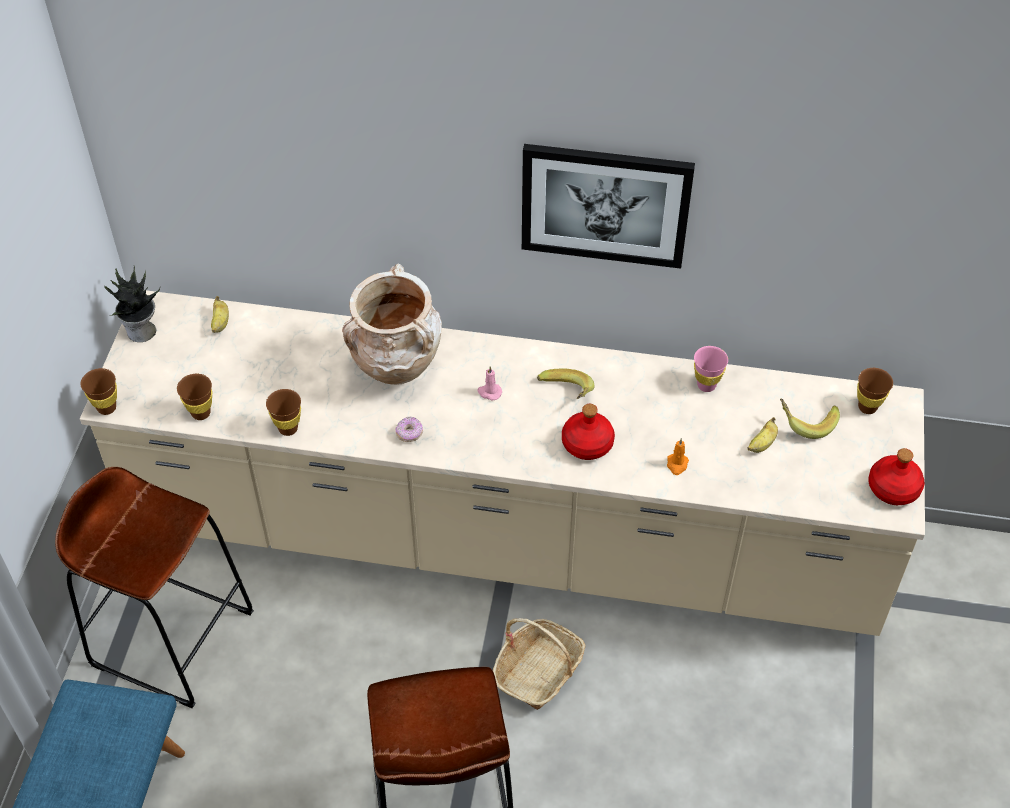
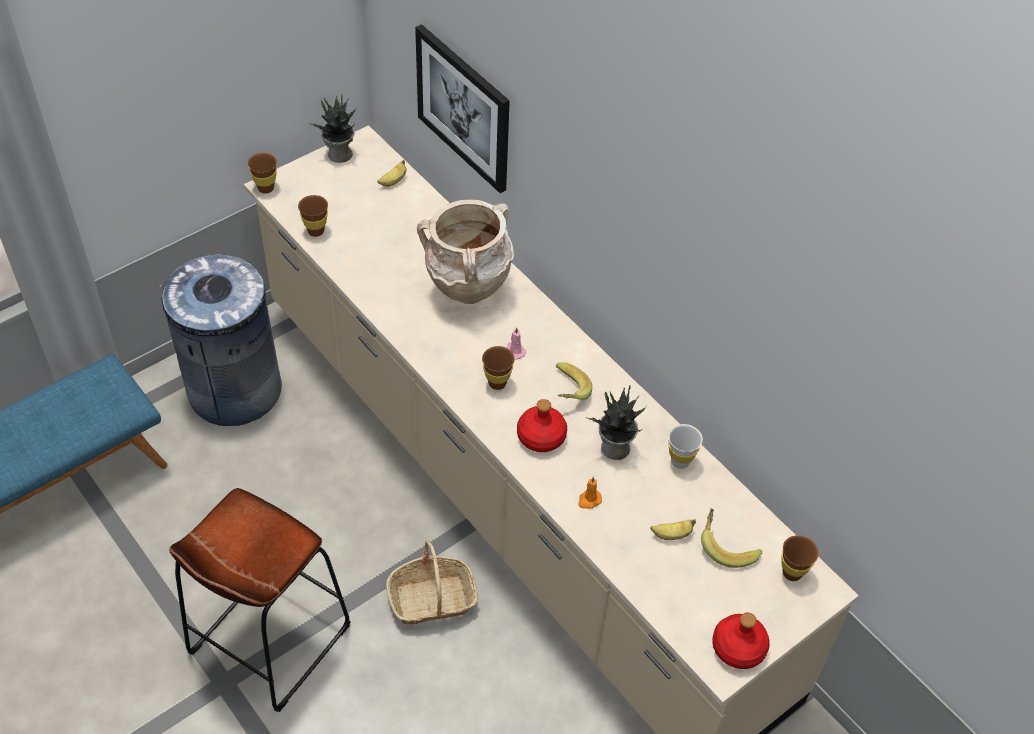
camera: 40 degrees right, 0 degrees up
brown stool [55,467,254,708] -> grey trash can [160,254,282,426]
brown cup [266,389,301,436] -> brown cup moved to [482,346,515,390]
donut [396,416,423,442] -> none
picture [522,144,695,269] -> picture moved to [415,24,510,193]
pink cup [694,346,728,392] -> white cup [668,424,703,469]
none -> potted plant [586,385,646,460]

